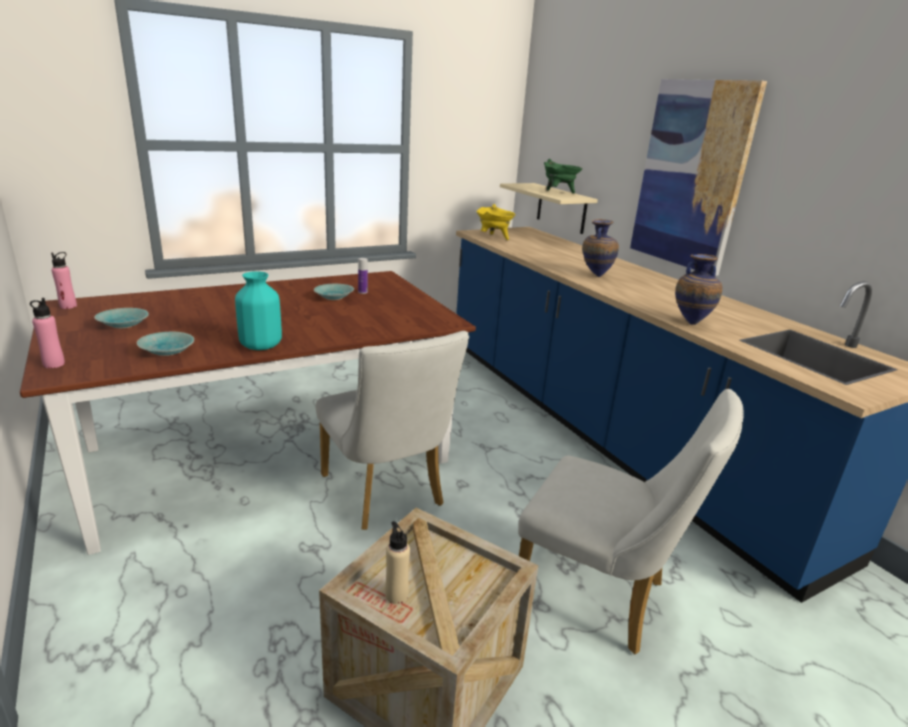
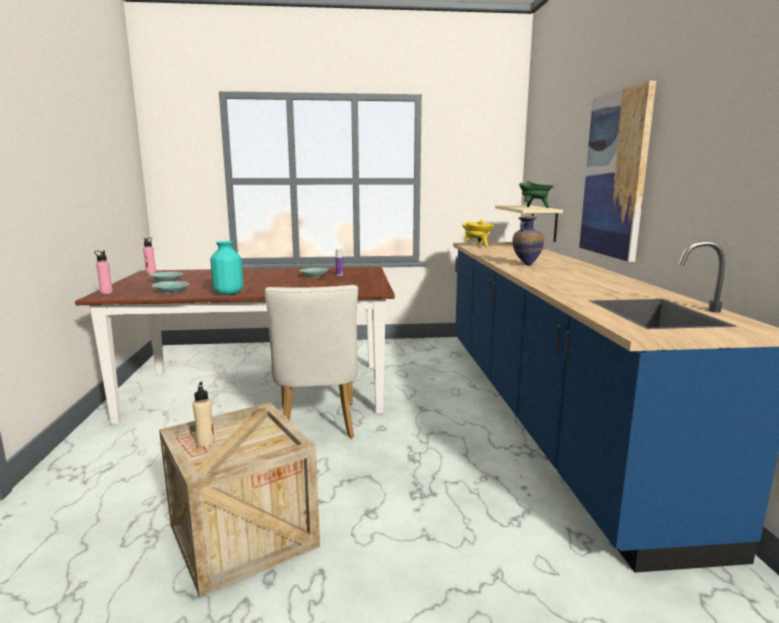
camera: 25 degrees right, 10 degrees down
white chair [518,389,744,654] -> none
vase [675,254,722,325] -> none

